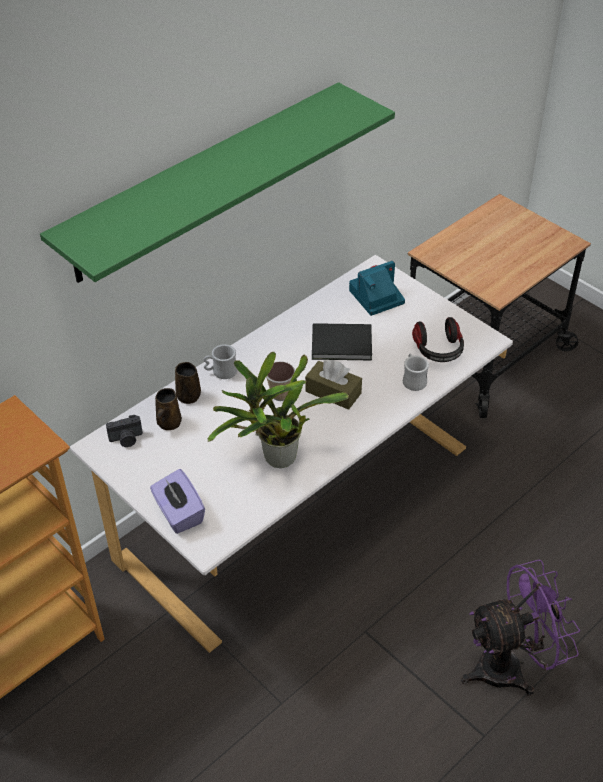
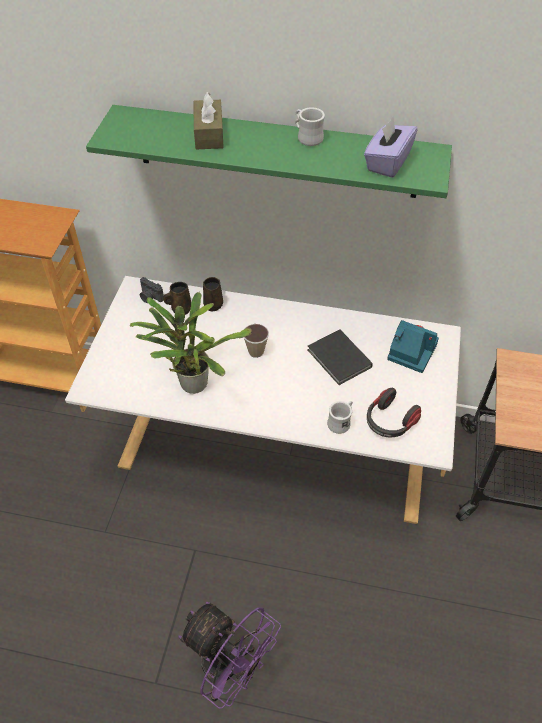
camera: 55 degrees right, 5 degrees up
purple tissue box [150,469,205,534] -> purple tissue box moved to [364,117,417,178]
white mug [203,344,237,379] -> white mug moved to [295,107,325,146]
brown tissue box [305,360,362,410] -> brown tissue box moved to [194,92,224,149]

